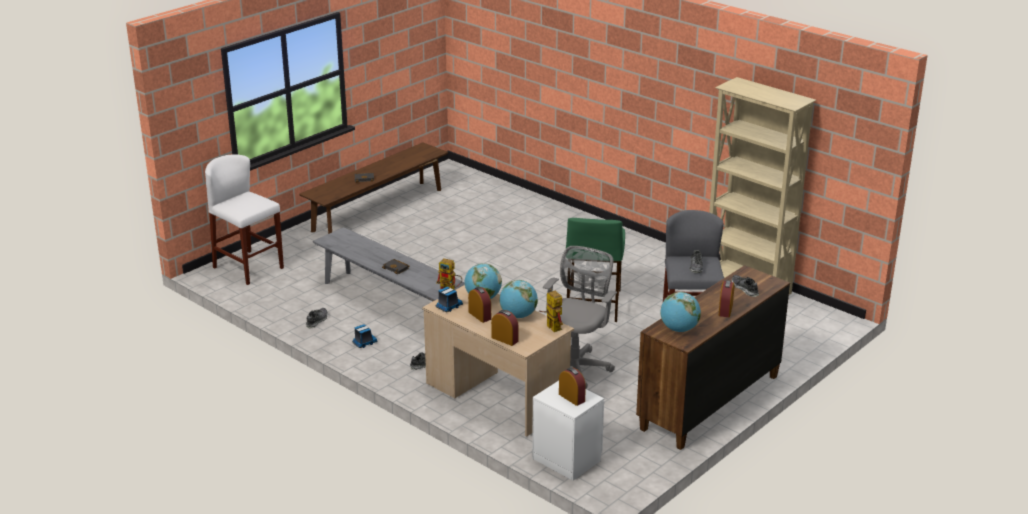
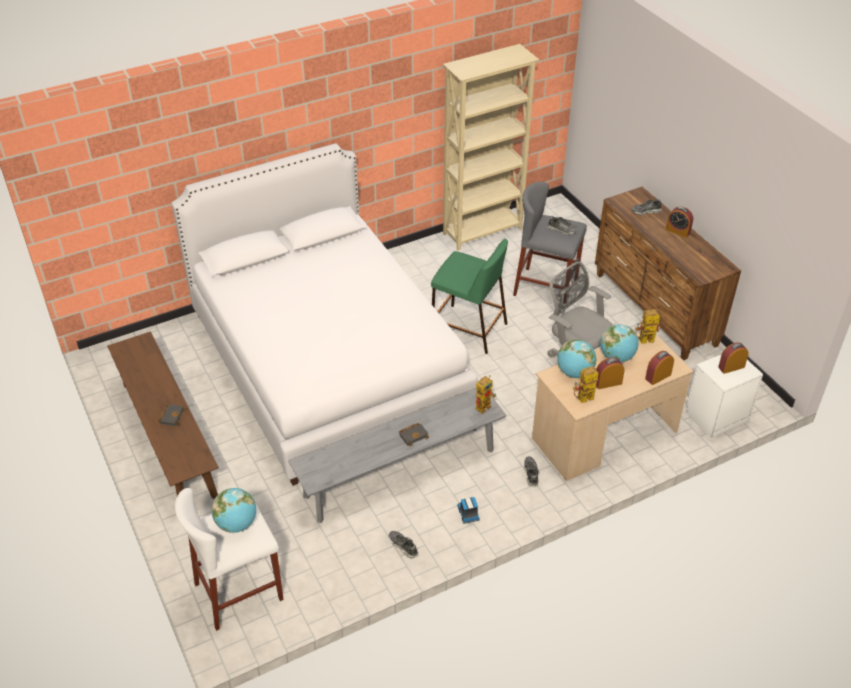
camera: 70 degrees left, 15 degrees up
toy truck [436,287,463,312] -> toy robot [573,366,599,403]
globe [660,292,701,332] -> globe moved to [211,488,256,533]
none -> white bed [172,143,478,486]

